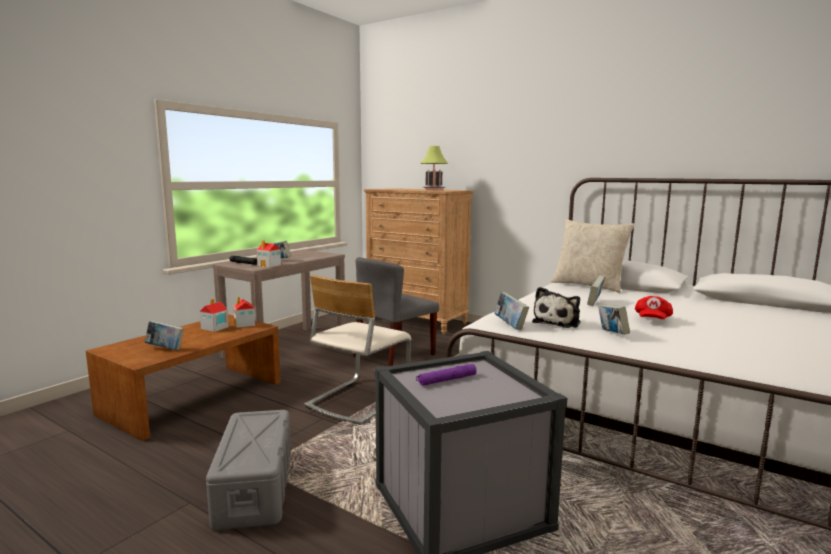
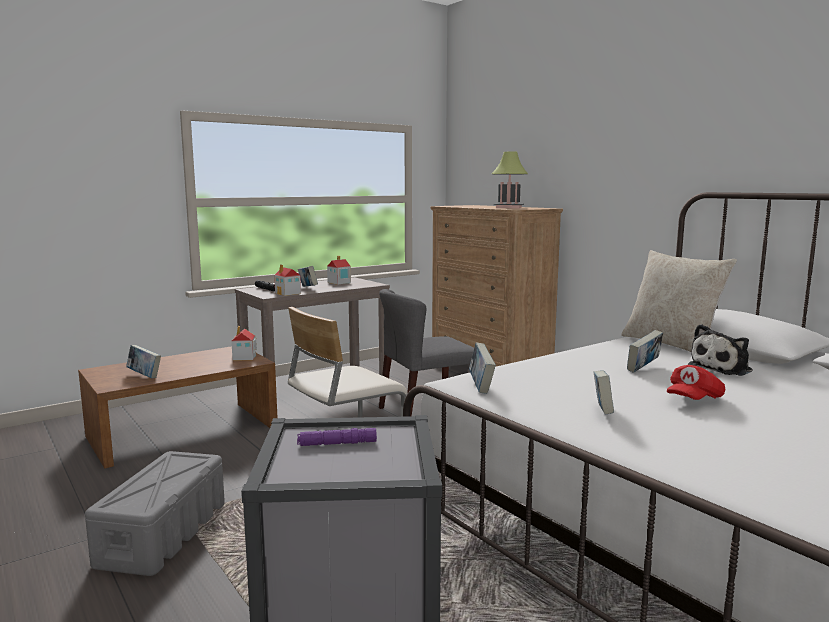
camera: 20 degrees right, 0 degrees up
toy house [200,298,229,332] -> toy house moved to [327,256,351,285]
plush toy [532,287,581,328] -> plush toy moved to [688,324,753,376]

